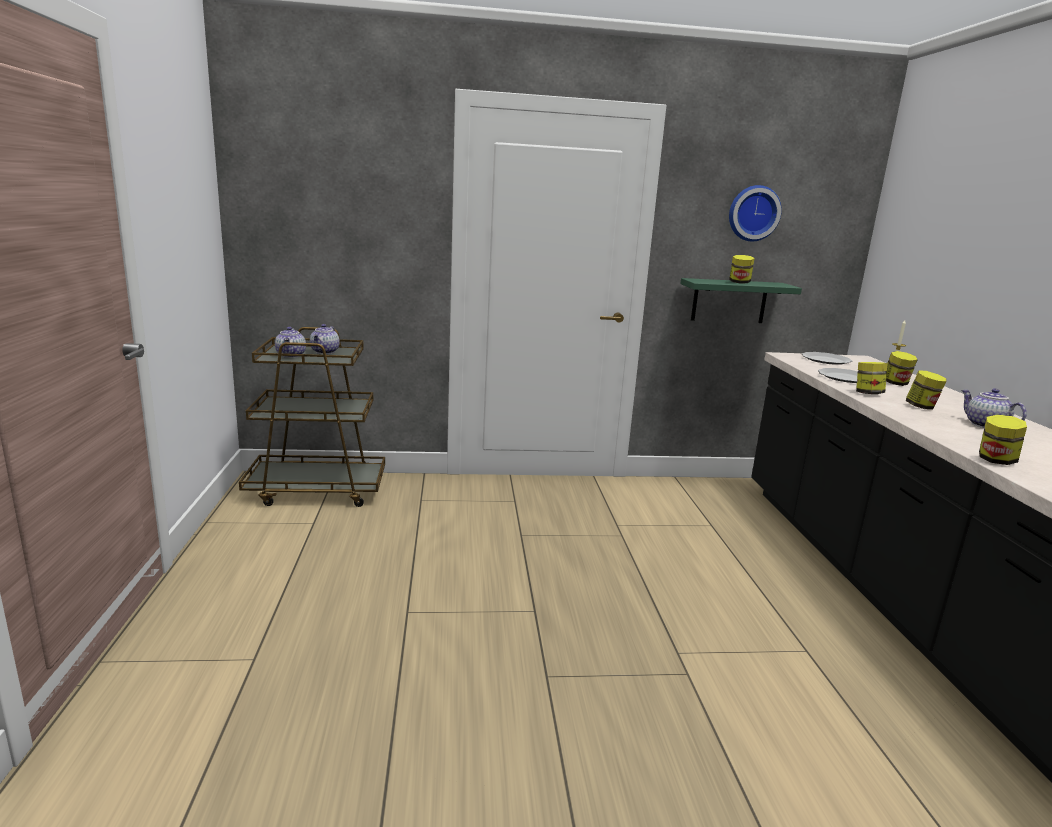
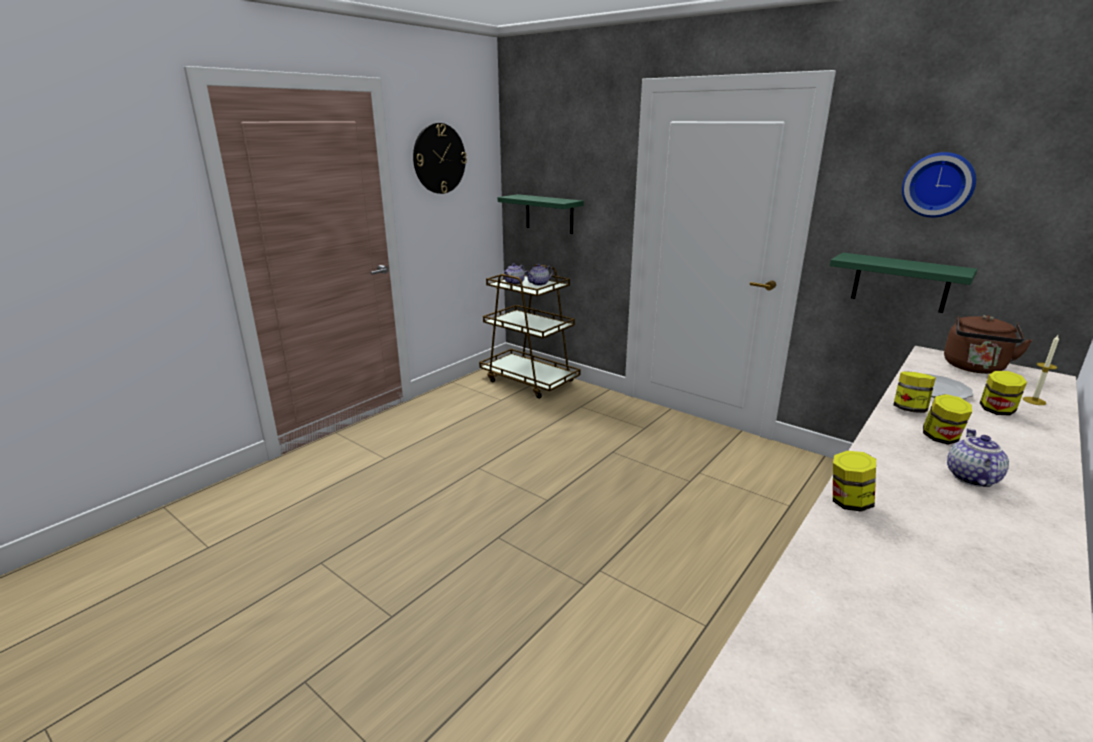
camera: 45 degrees right, 5 degrees up
jar [729,255,755,284] -> none
plate [802,352,852,365] -> brown kettle [944,315,1033,374]
none -> wall clock [413,123,467,194]
none -> green shelf [498,194,584,234]

